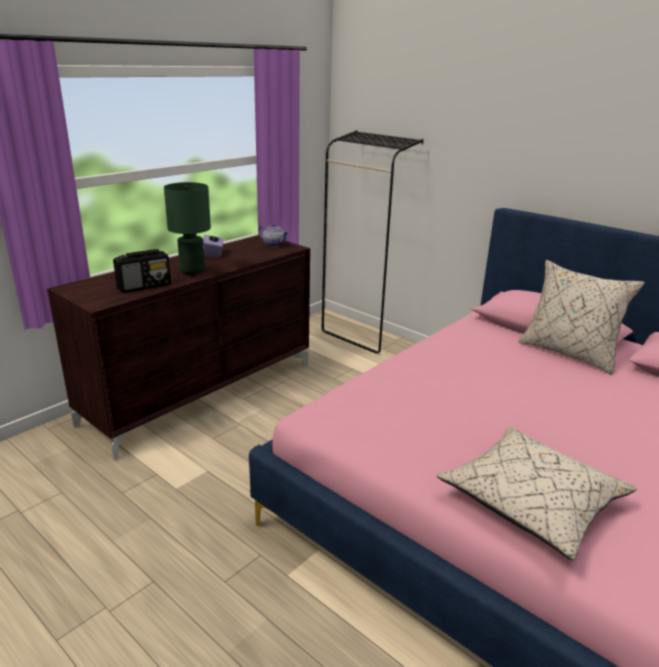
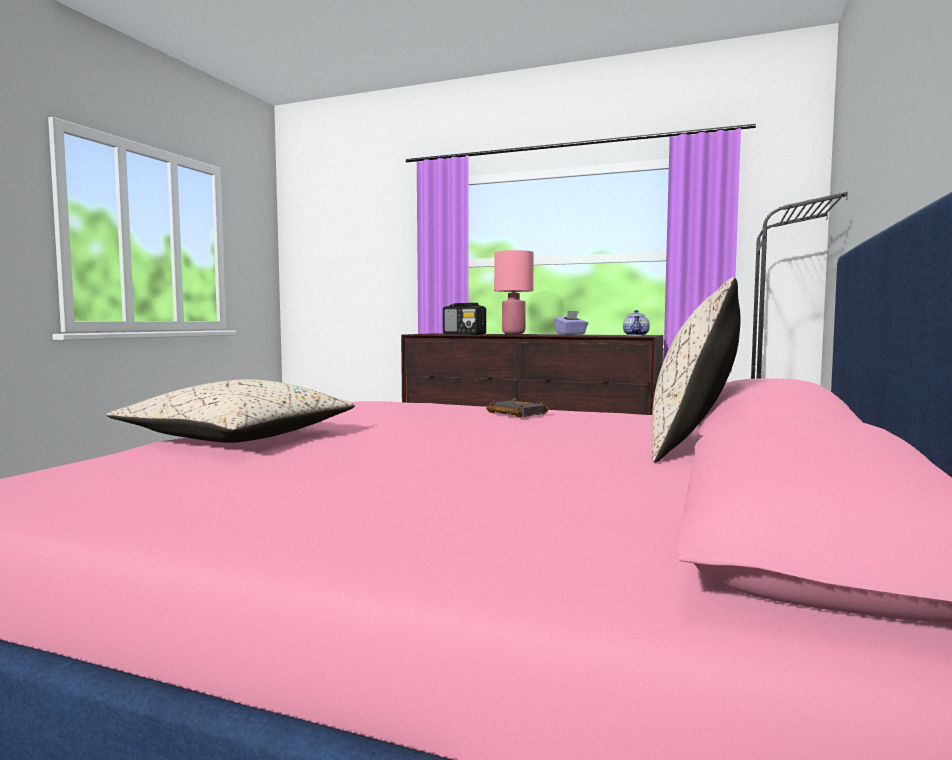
camera: 70 degrees right, 20 degrees down
green table lamp [164,182,211,275] -> pink table lamp [494,250,534,335]
none -> black book [486,398,549,418]

